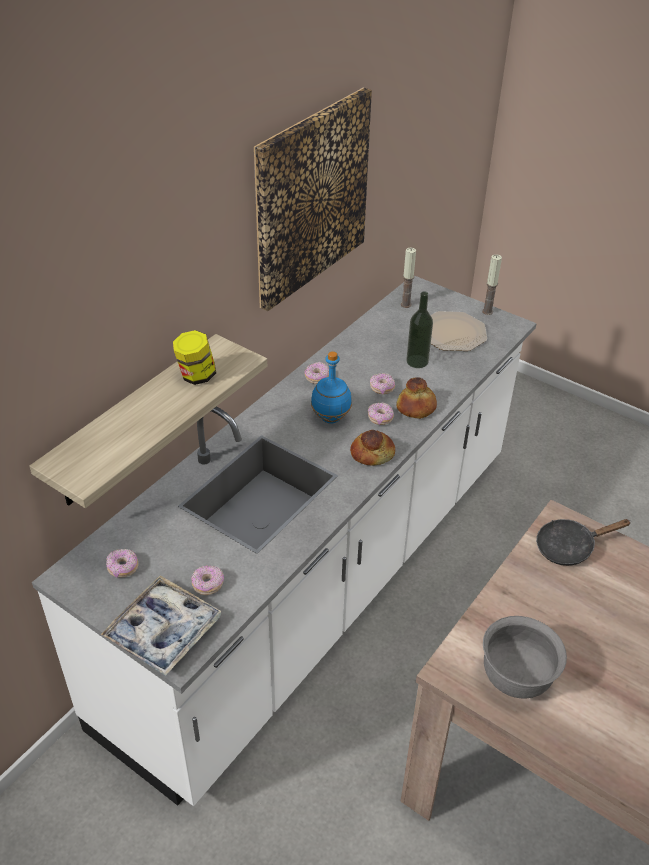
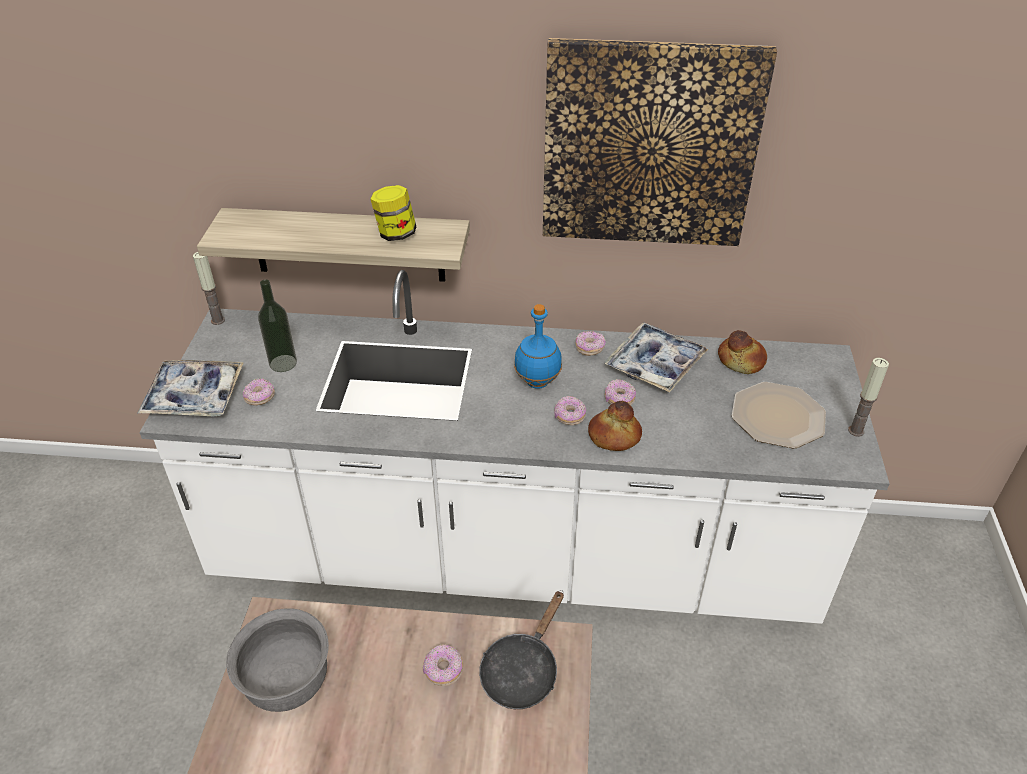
camera: 60 degrees right, 0 degrees up
donut [106,549,138,578] -> donut moved to [423,644,463,686]
bread [350,430,395,466] -> bread moved to [718,330,767,374]
candle [401,248,416,308] -> candle moved to [193,252,225,325]
bottle [406,291,433,368] -> bottle moved to [258,279,297,372]
black frying pan [536,519,631,566] -> black frying pan turned 105 degrees counterclockwise [479,590,564,709]
none -> tray [605,322,709,392]

